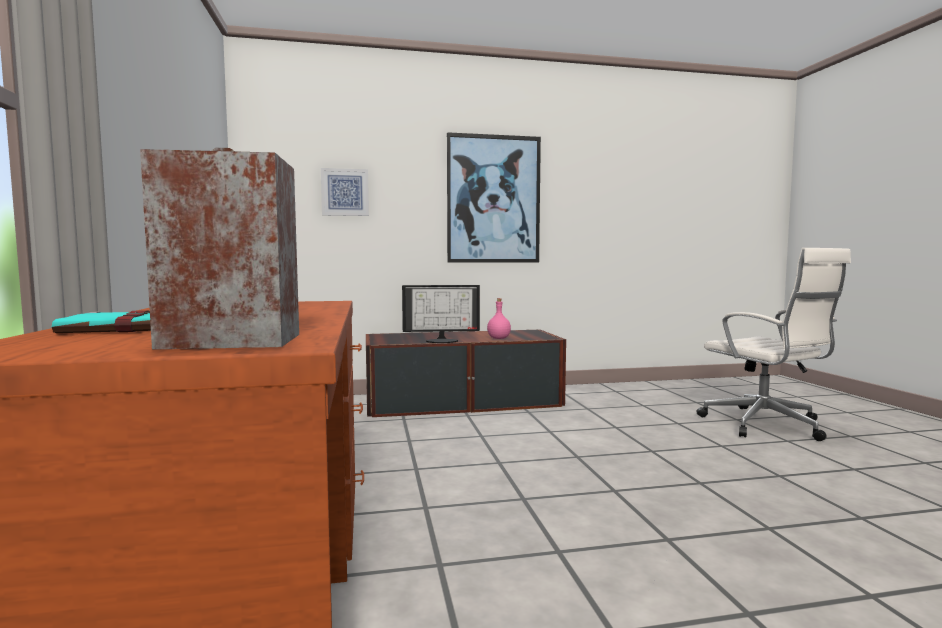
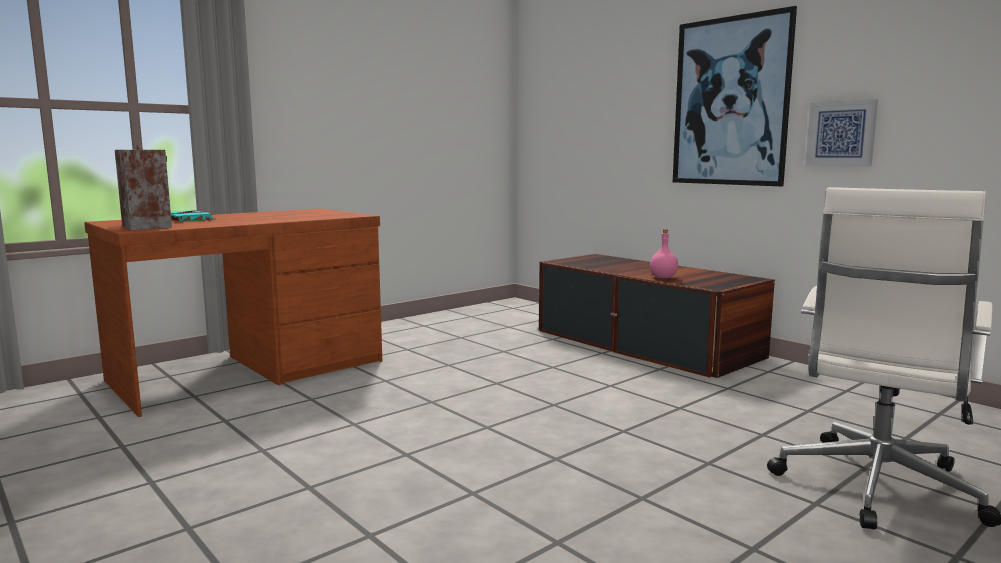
camera: 60 degrees right, 5 degrees up
picture [321,168,369,216] -> picture moved to [805,99,878,166]
monitor [402,285,480,343] -> none

